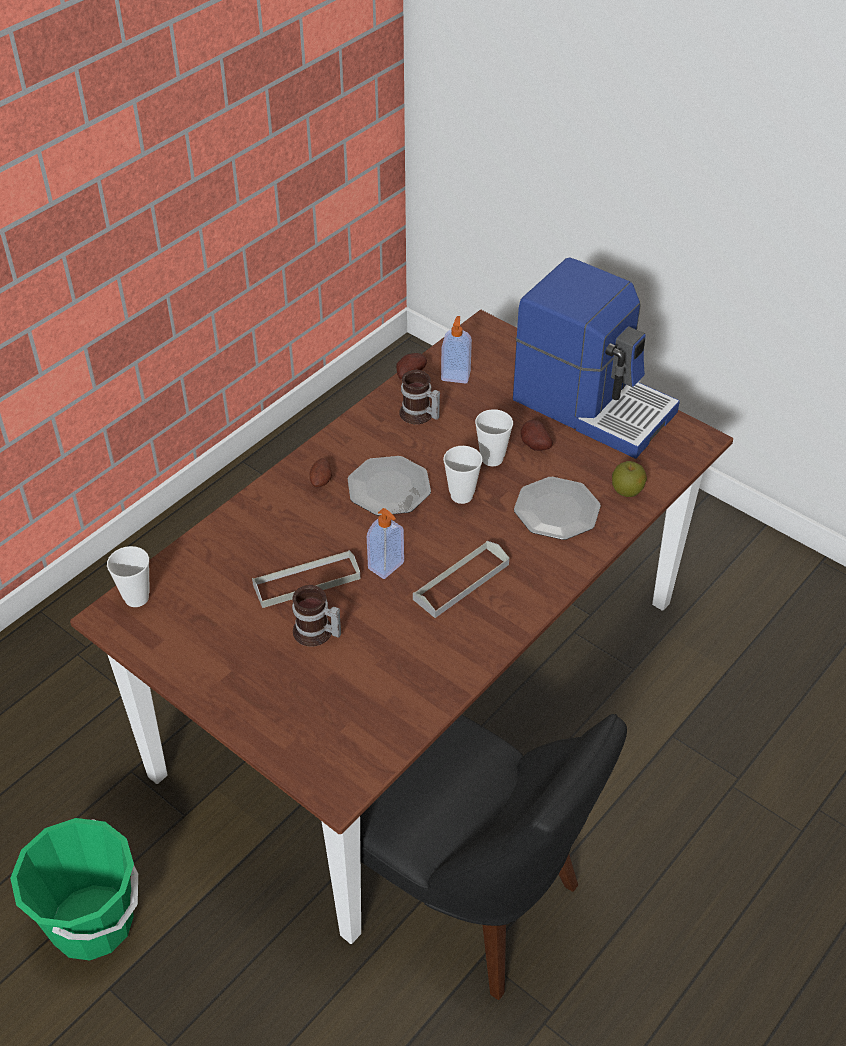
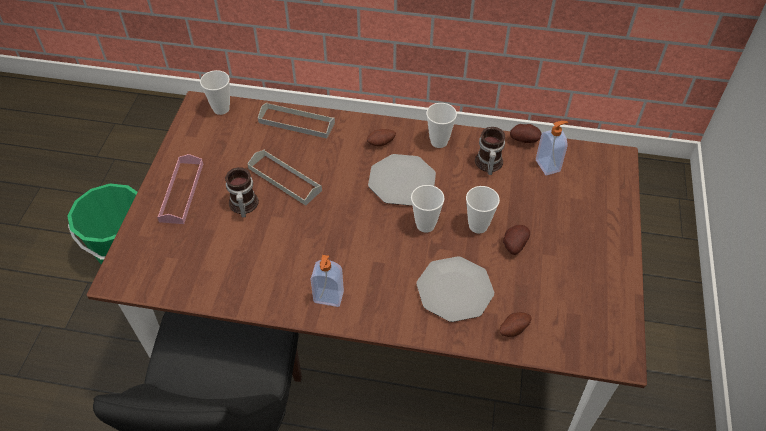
camera: 60 degrees right, 5 degrees up
soap dispenser [367,508,404,579] -> soap dispenser moved to [310,255,344,307]
grey tray [413,541,509,618] -> grey tray moved to [258,102,335,138]
coffee machine [513,257,680,459] -> none
apple [612,461,647,497] -> potato [500,312,531,337]
none -> pink tray [157,154,203,224]
none -> cup [426,103,457,148]

